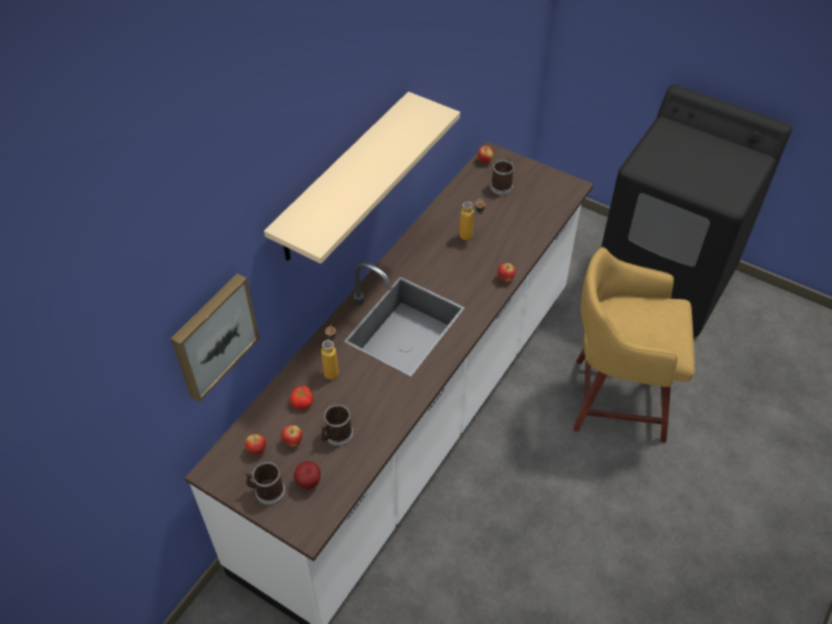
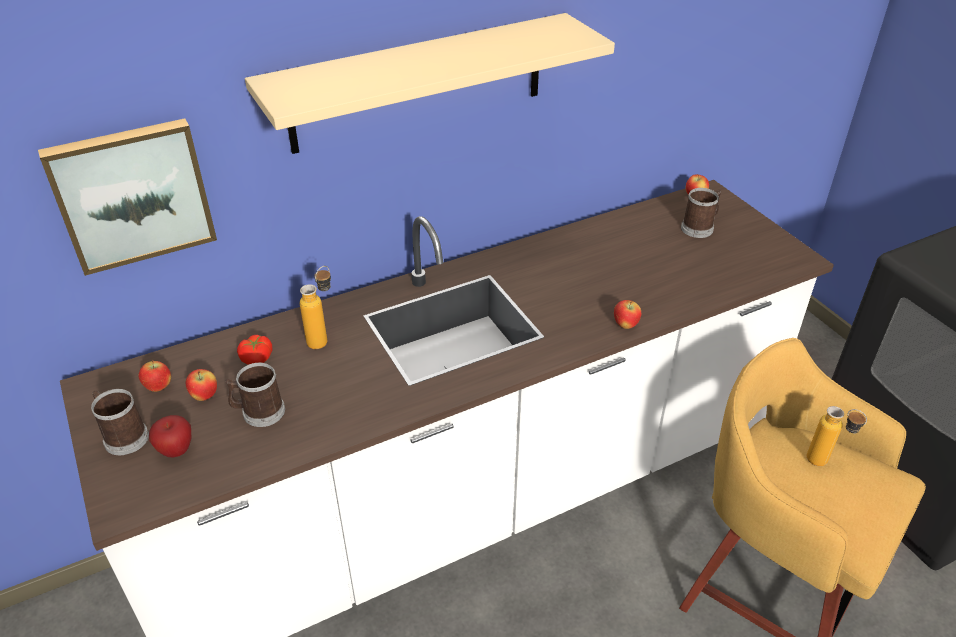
camera: 30 degrees right, 10 degrees down
bottle [459,199,486,240] -> bottle moved to [807,406,867,466]

